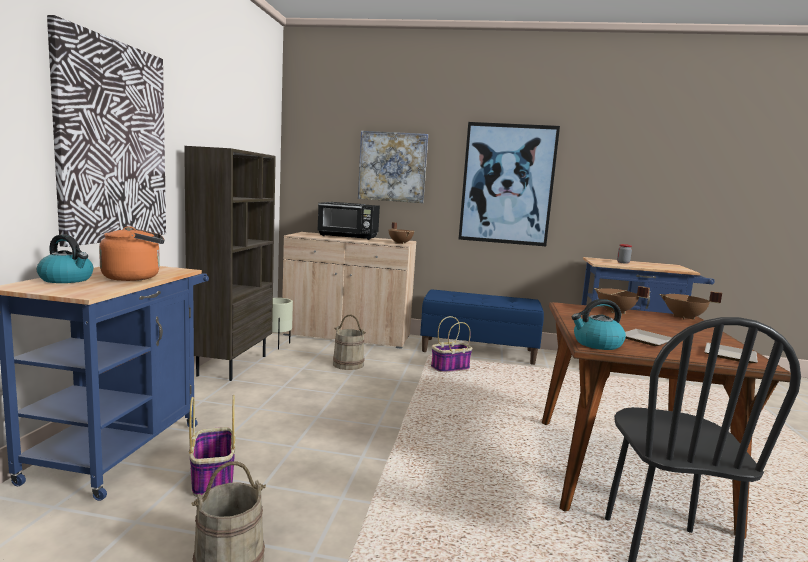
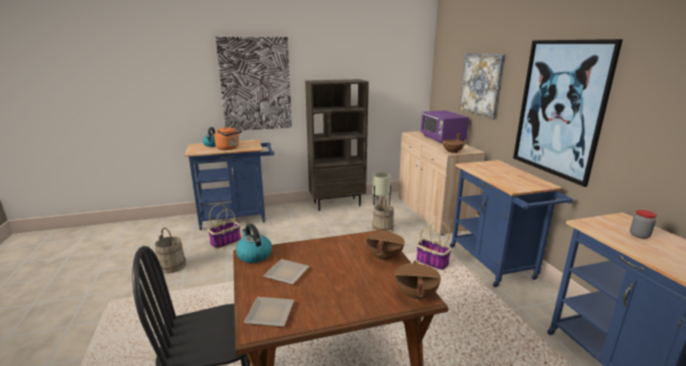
camera: 65 degrees right, 10 degrees up
black microwave [317,202,380,240] -> purple microwave [421,110,469,144]
blue bench [420,289,544,365] -> blue cart [450,160,573,288]

